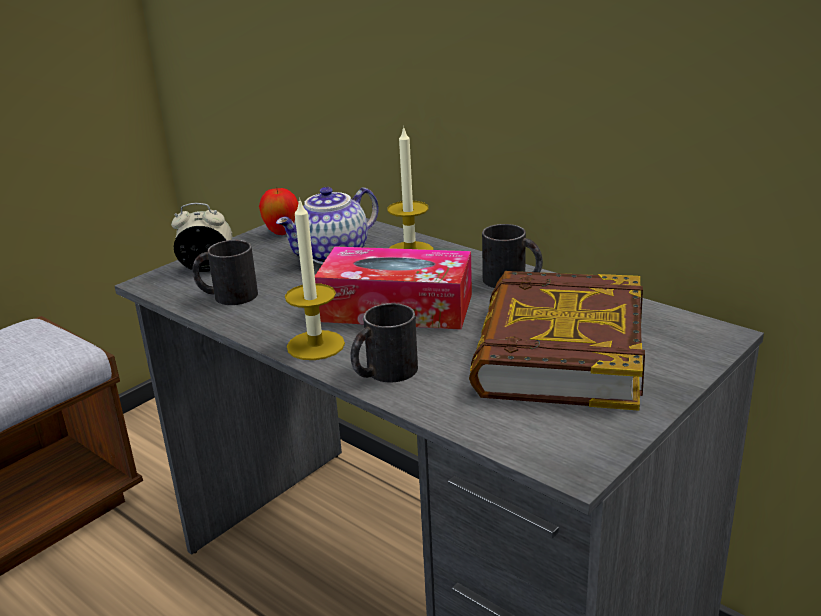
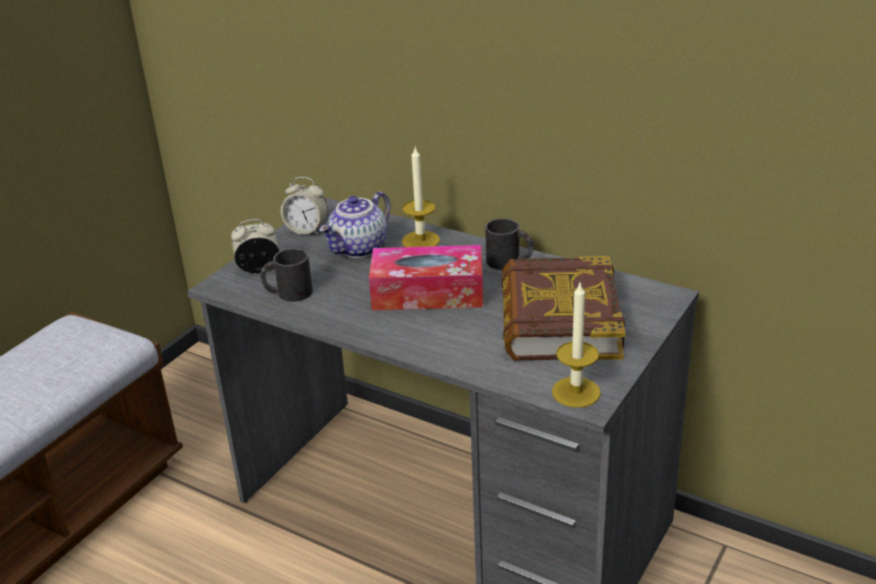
camera: 10 degrees left, 5 degrees up
apple [259,188,298,235] -> alarm clock [281,177,328,235]
candle [285,198,345,360] -> candle moved to [552,283,601,408]
black mug [350,303,418,382] -> none

